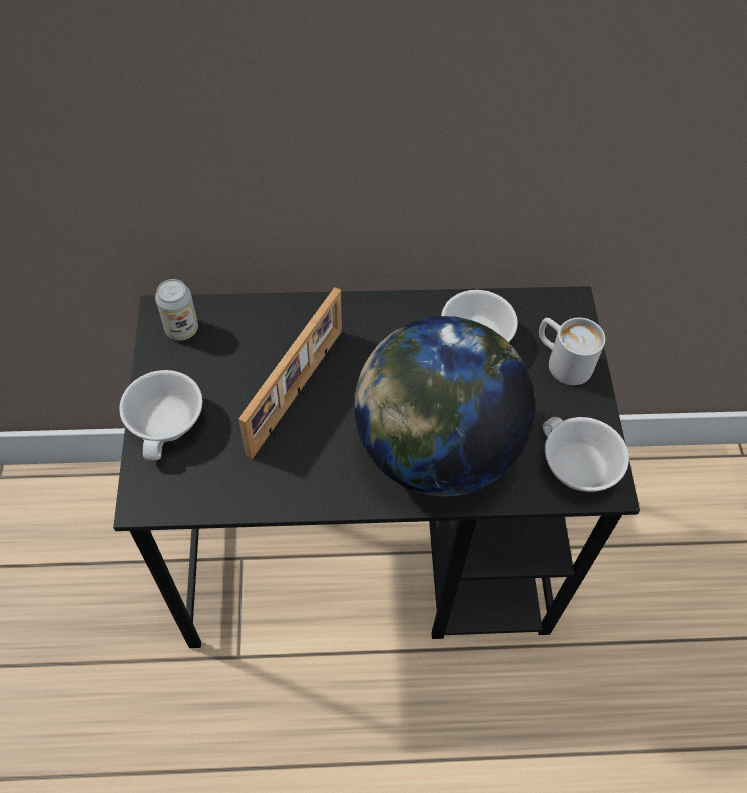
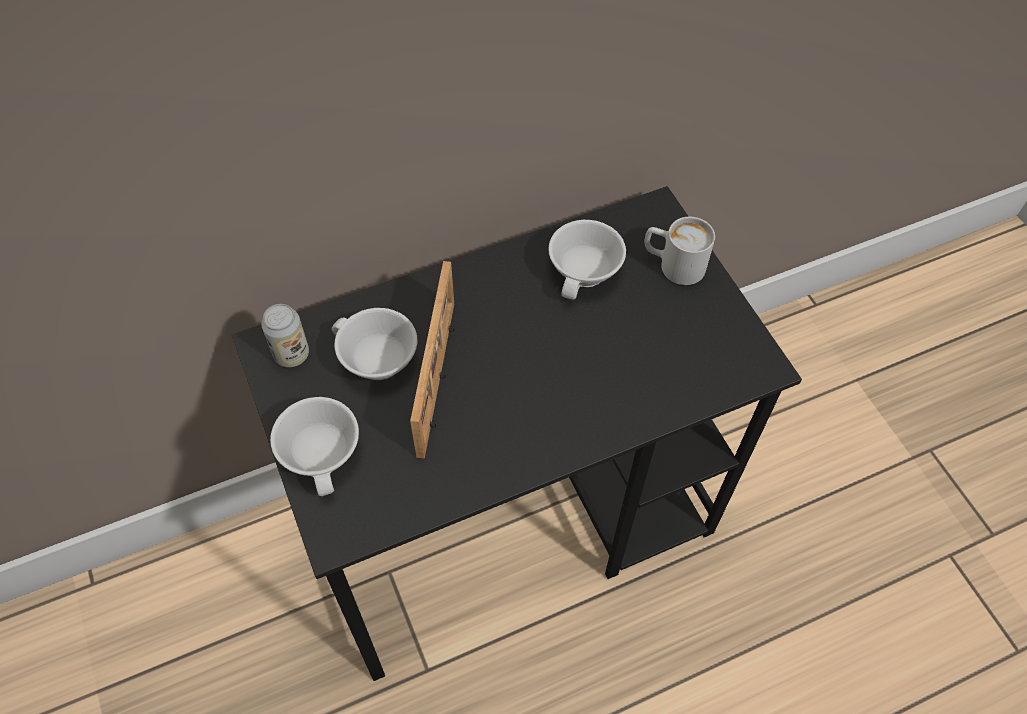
camera: 20 degrees left, 0 degrees up
globe [354,316,535,497] -> none
white cup [543,417,629,492] -> white cup moved to [332,308,417,380]

